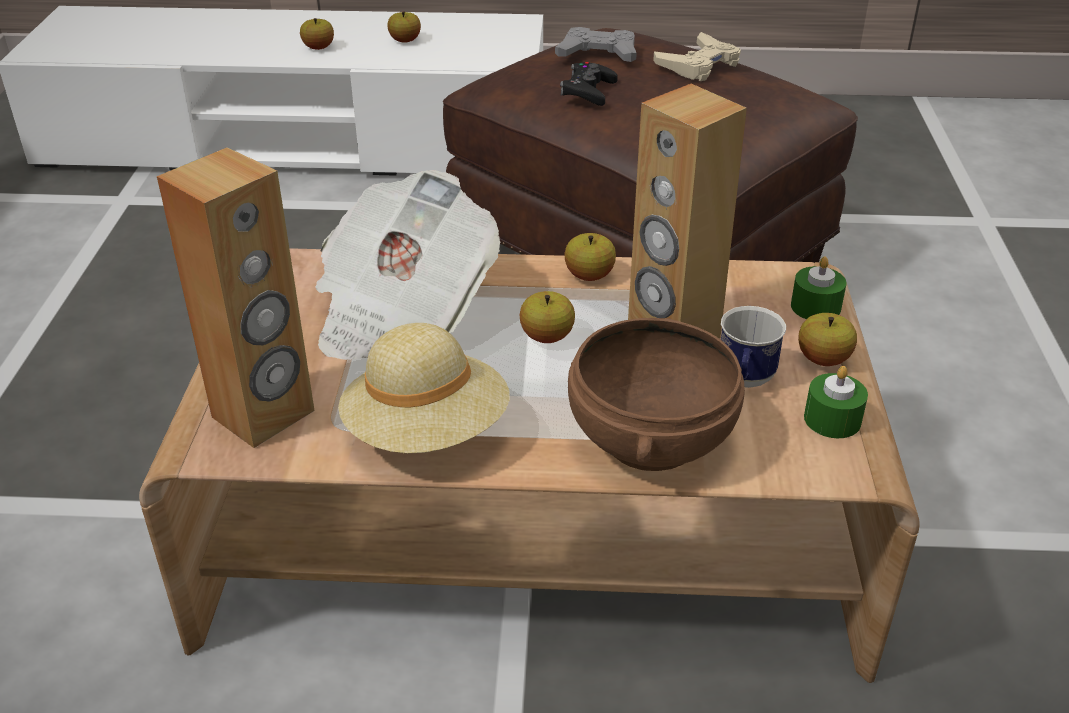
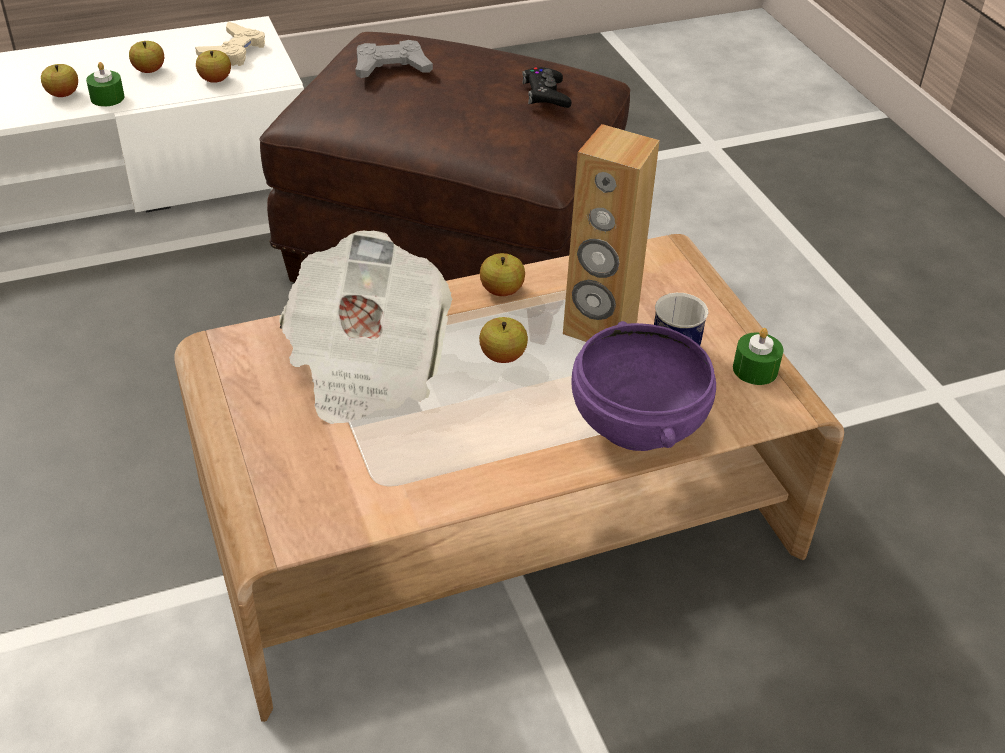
camera: 25 degrees left, 5 degrees up
brown speaker [157,147,315,448] -> none
beige hat [338,323,510,454] -> none
black game controller [560,62,618,106] -> black game controller moved to [522,67,571,108]
brown bowl [568,318,745,471] -> purple bowl [572,321,716,451]
beige game controller [653,32,741,81] -> beige game controller moved to [195,22,265,66]
green candle [791,257,846,319] -> green candle moved to [86,62,125,107]
apple [798,313,857,366] -> apple moved to [196,50,231,83]

